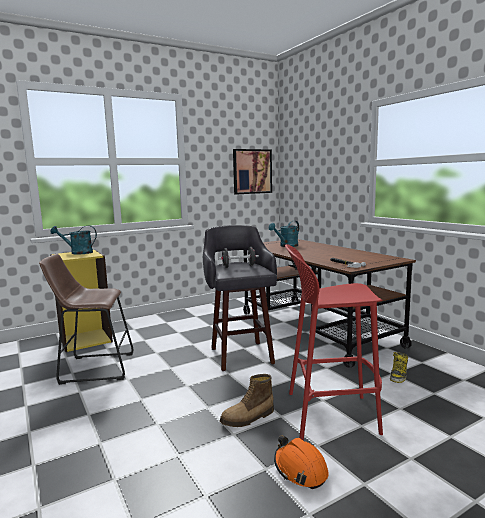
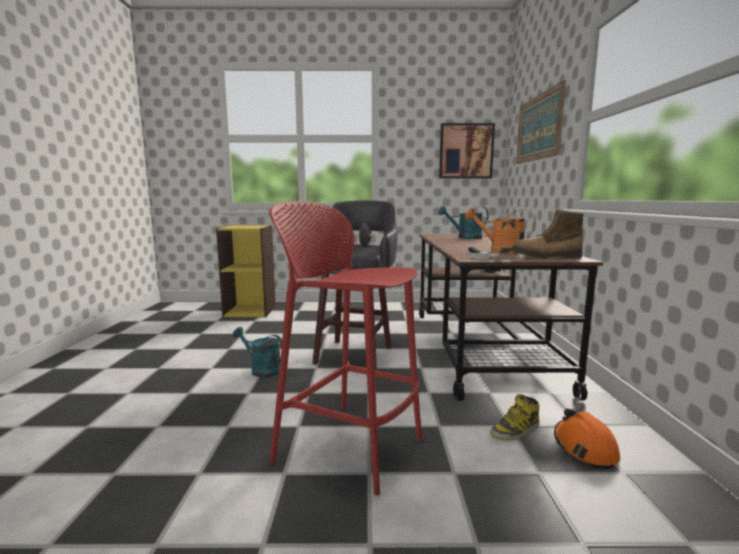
camera: 30 degrees right, 0 degrees up
brown stool [39,254,133,385] -> none
turquoise watering can [50,225,97,255] -> turquoise watering can moved to [233,327,282,377]
boot [220,374,274,427] -> boot moved to [511,209,584,259]
orange hard hat [274,436,329,489] -> orange hard hat moved to [554,408,620,469]
none -> orange watering can [465,208,536,254]
none -> picture [516,80,566,164]

